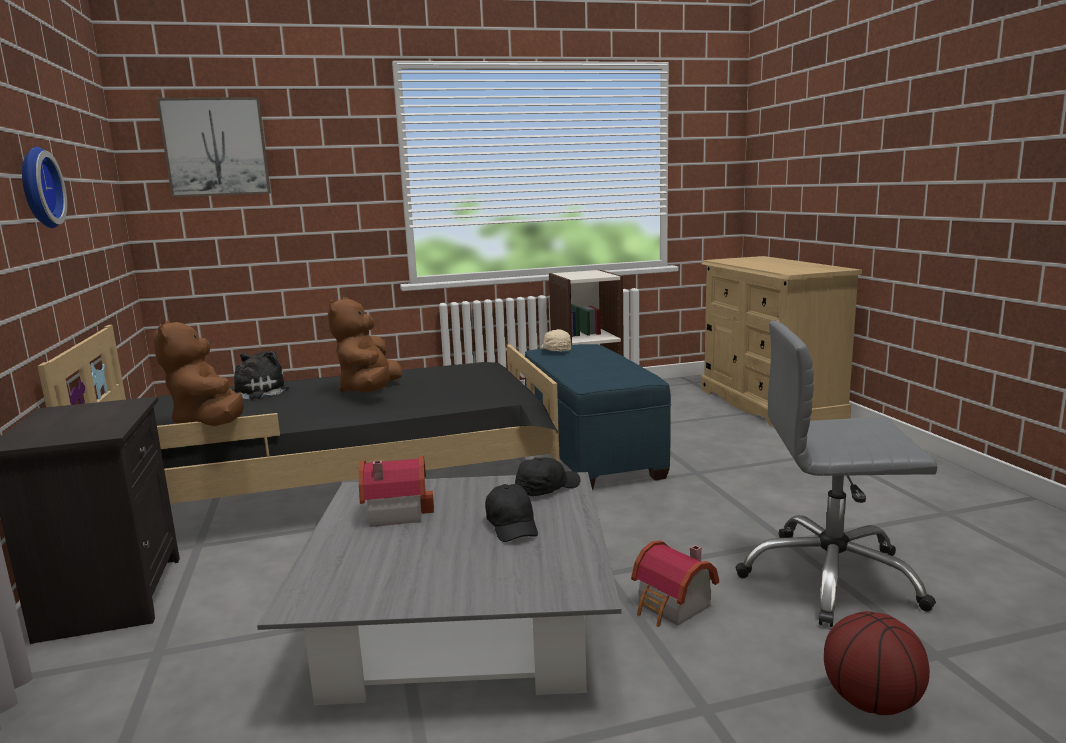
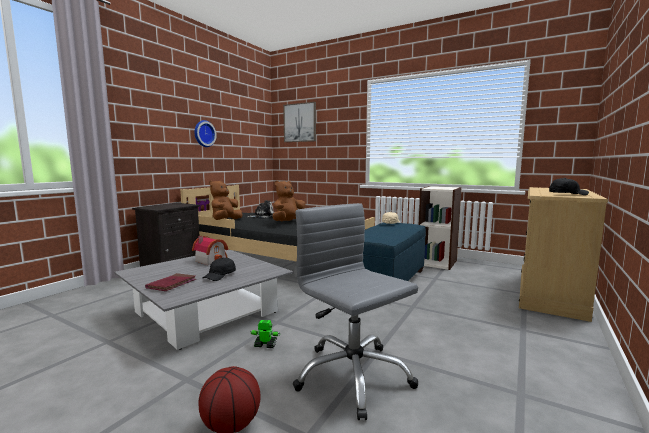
camera: 45 degrees right, 5 degrees down
black cap [515,457,581,496] -> black cap moved to [549,178,589,195]
toy house [631,540,719,627] -> toy robot [250,320,281,348]
none -> red book [145,273,196,291]

